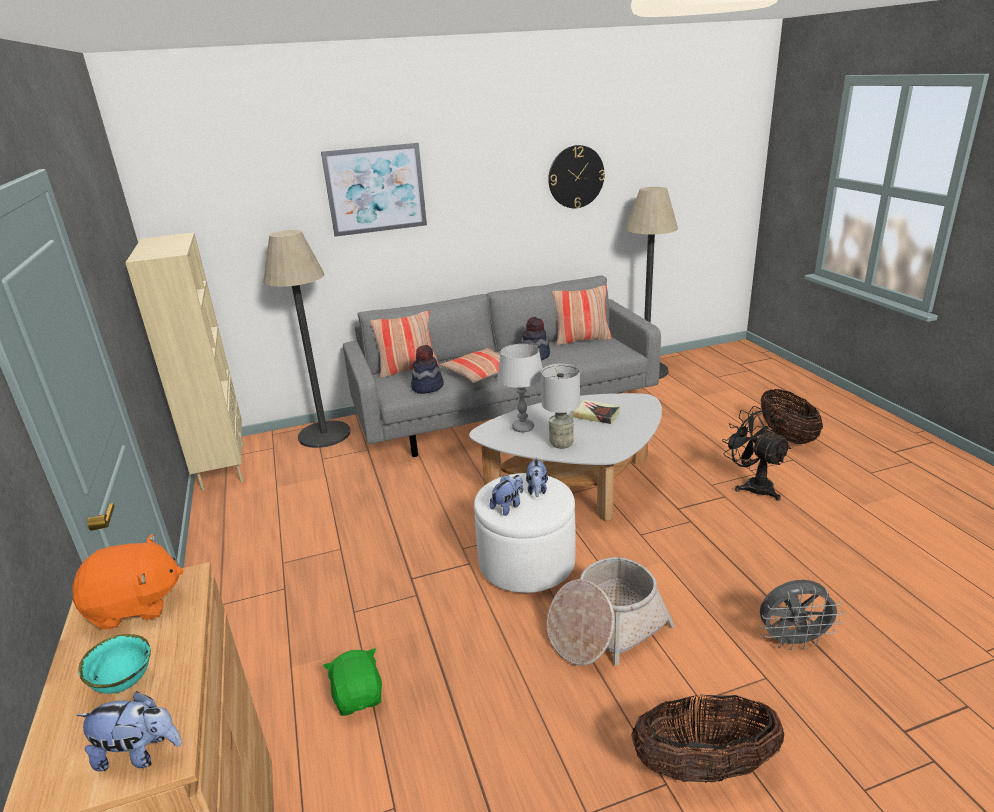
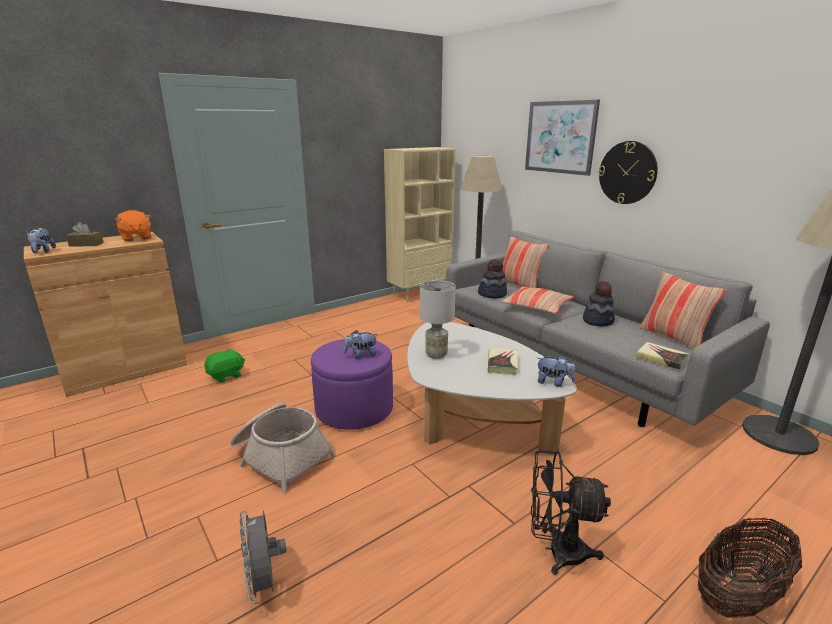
camera: 70 degrees right, 5 degrees down
turquoise bowl [78,634,151,694] -> brown tissue box [66,222,104,246]
white ottoman [474,473,576,593] -> purple ottoman [311,339,393,430]
plush toy [490,475,523,516] -> plush toy moved to [537,355,576,387]
grey table lamp [497,344,543,432] -> none
wall clock [548,145,605,208] -> wall clock moved to [598,141,658,204]
basket [631,694,784,783] -> none
black fan [722,406,791,501] -> black fan turned 120 degrees counterclockwise [531,450,611,575]
none -> book [636,342,689,370]

